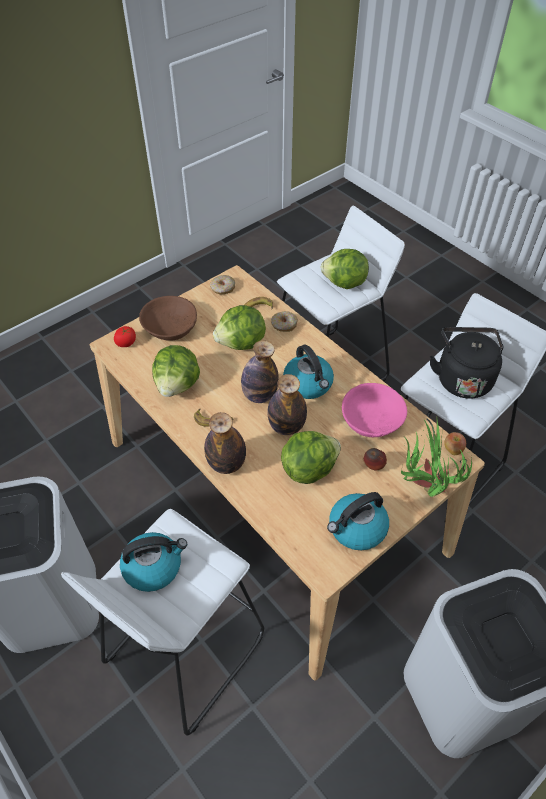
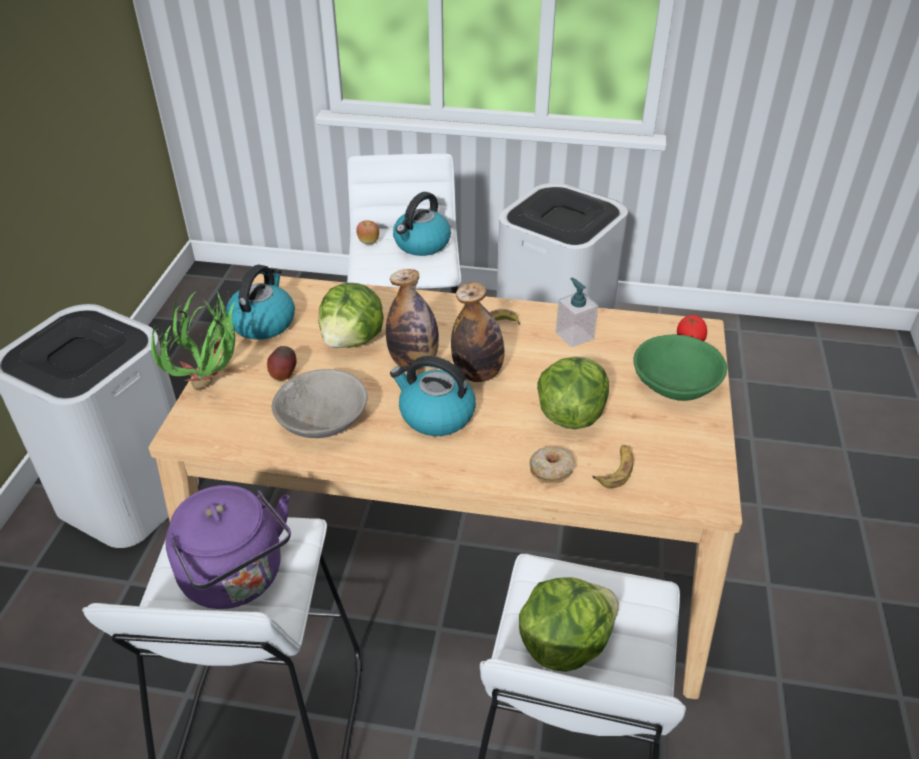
camera: 140 degrees right, 10 degrees down
brown bowl [139,296,197,341] -> green bowl [633,335,727,401]
lettuce [152,345,200,397] -> soap dispenser [556,278,598,348]
bottle [204,412,246,474] -> none
donut [210,275,235,294] -> none
pink bowl [342,383,407,437] -> grey bowl [272,369,368,438]
black kettle [430,327,503,399] -> purple kettle [165,485,291,609]
apple [444,432,466,455] -> apple moved to [356,220,379,244]

